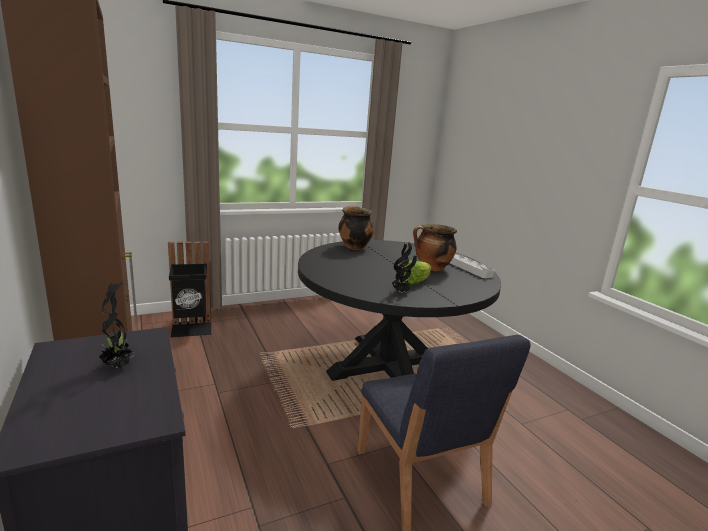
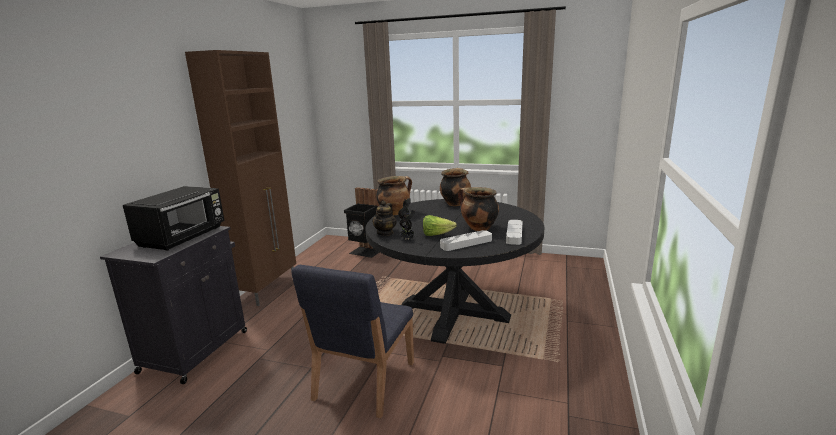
camera: 45 degrees right, 0 degrees up
potted plant [99,282,136,368] -> black microwave [123,186,225,251]
none -> teapot [372,201,397,236]
none -> cooking pot [376,176,412,215]
none -> grey tray [440,230,492,251]

